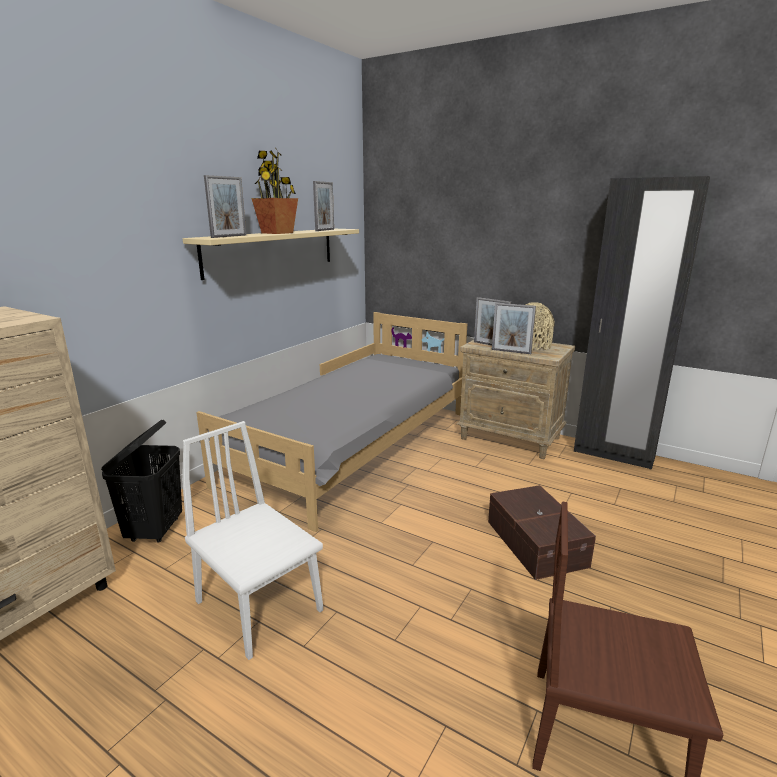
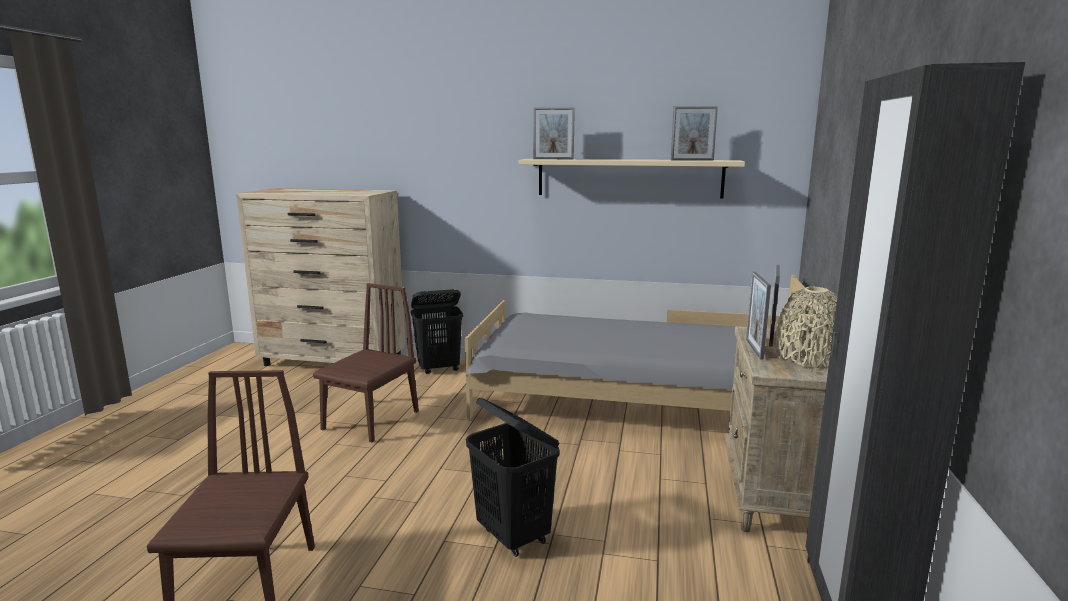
camera: 70 degrees right, 5 degrees down
white chair [182,421,323,660] -> brown chair [313,283,419,442]
potted plant [252,149,298,234] -> none
brown storage box [488,485,596,580] -> black laundry basket [466,398,560,557]

